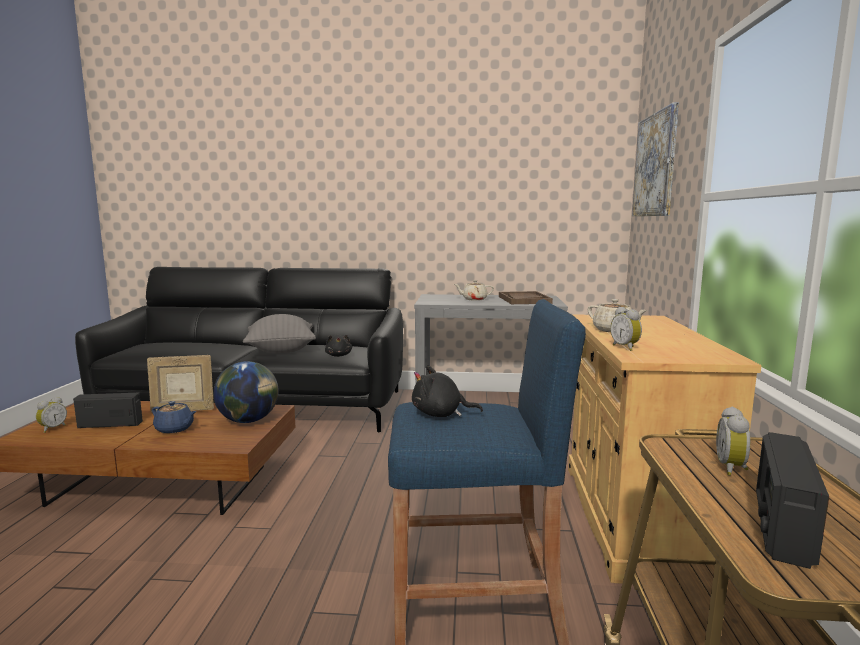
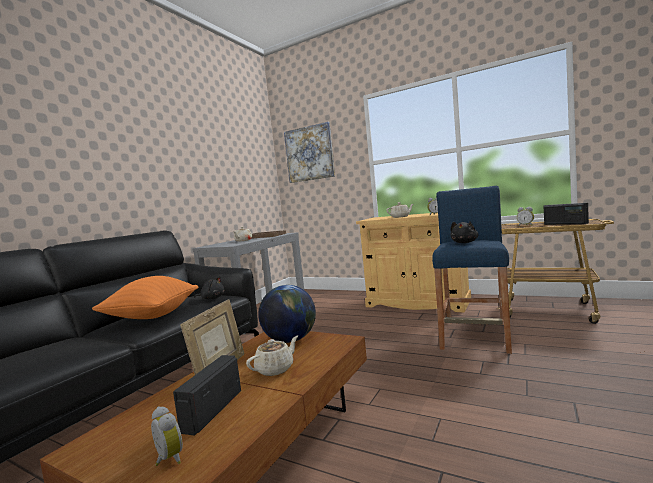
camera: 65 degrees left, 5 degrees down
blue teapot [152,401,197,434] -> beige teapot [246,336,298,376]
grey pillow [243,314,316,353] -> orange pillow [92,276,198,319]

